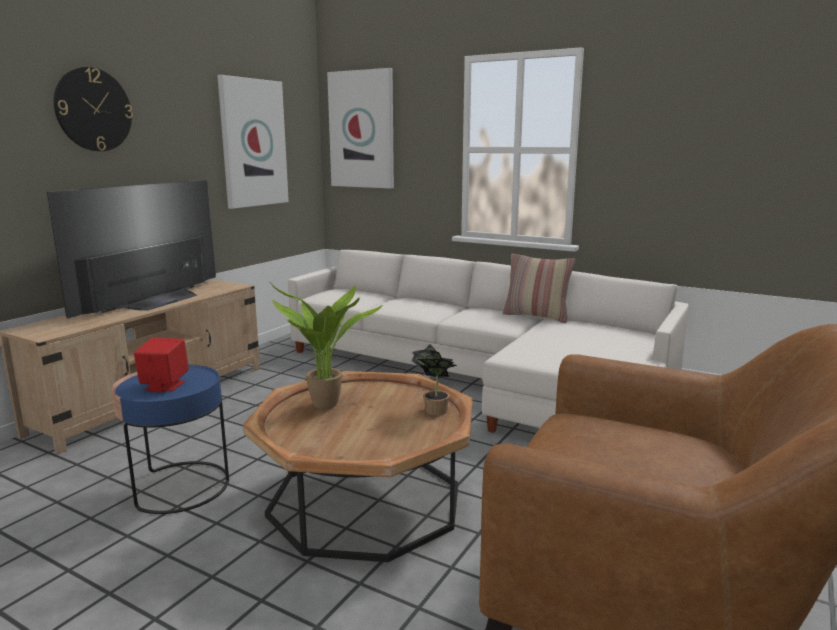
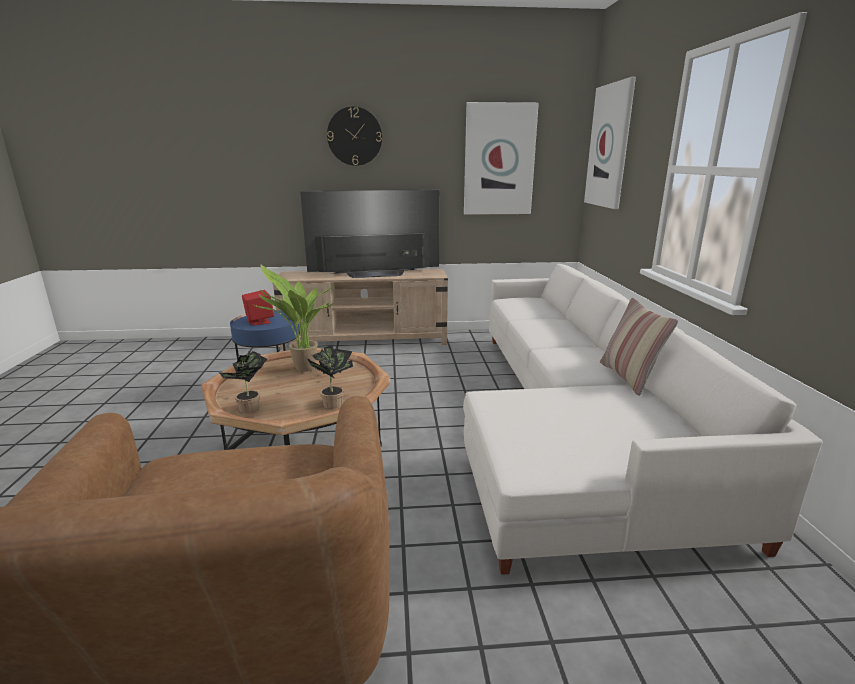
camera: 55 degrees right, 5 degrees up
none -> potted plant [218,350,267,413]

